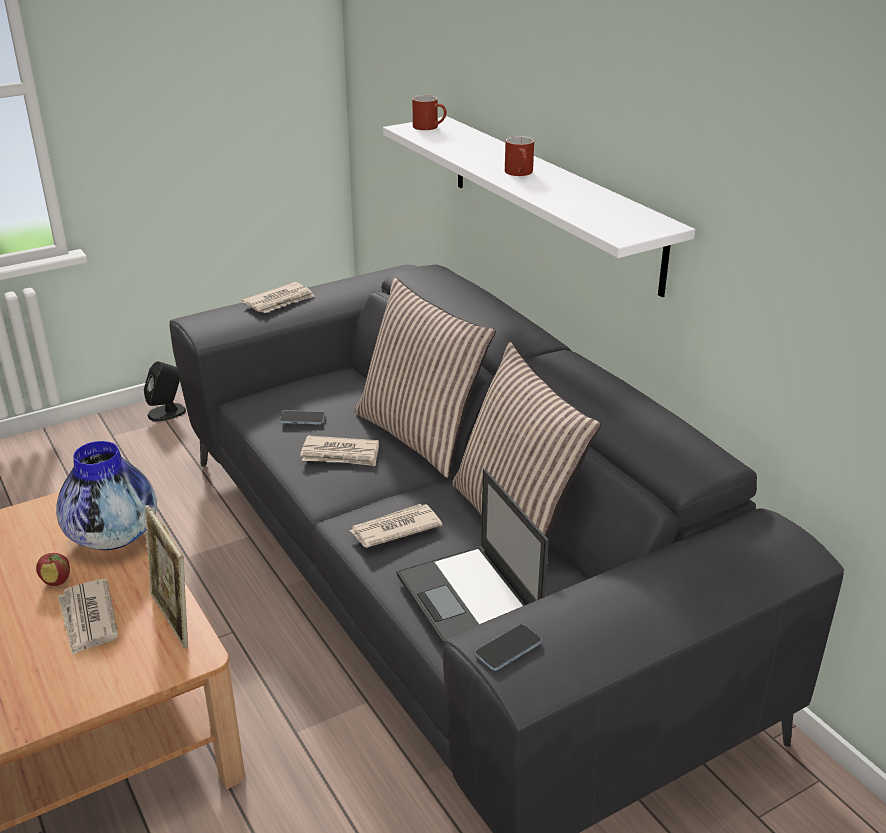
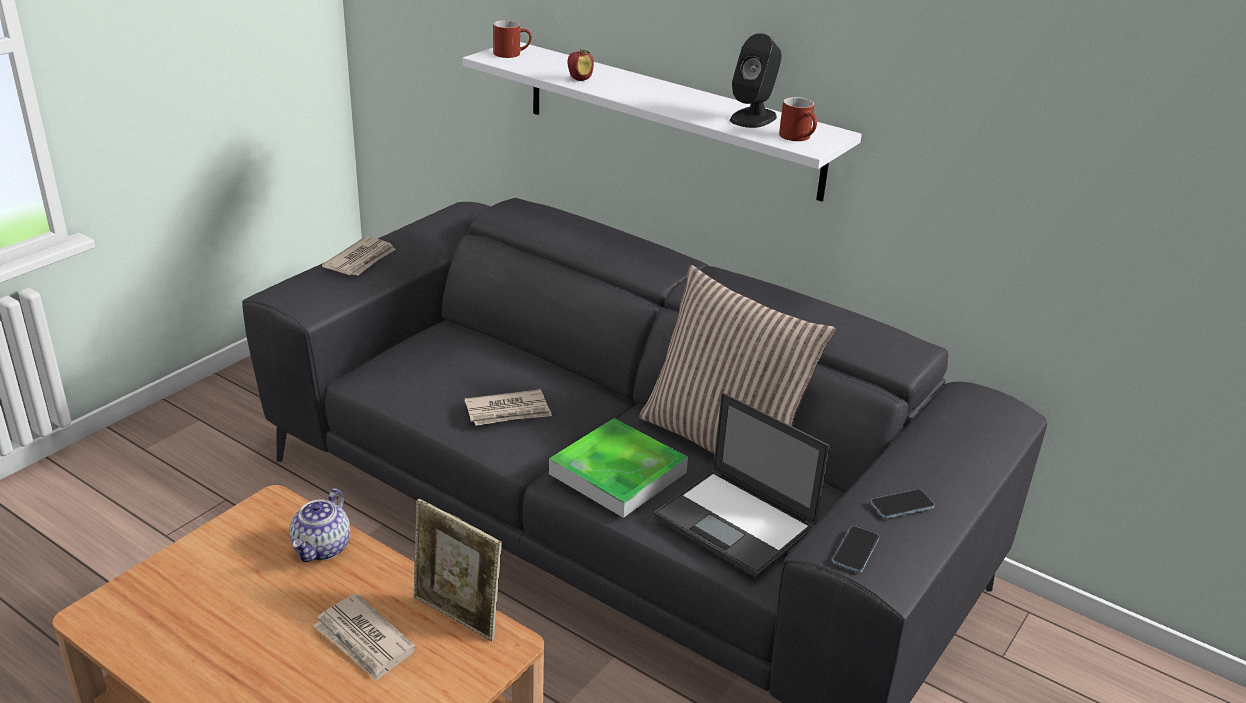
camera: 25 degrees left, 0 degrees up
apple [36,553,70,586] -> apple moved to [567,49,594,81]
vase [56,441,157,550] -> teapot [290,488,350,562]
black speaker [144,361,186,421] -> black speaker moved to [730,33,782,128]
phone [280,411,325,424] -> phone moved to [870,489,935,519]
newspaper [349,504,442,548] -> tray [549,418,688,518]
pillow [355,277,496,477] -> none
red mug [505,136,534,176] -> red mug moved to [779,97,817,141]

